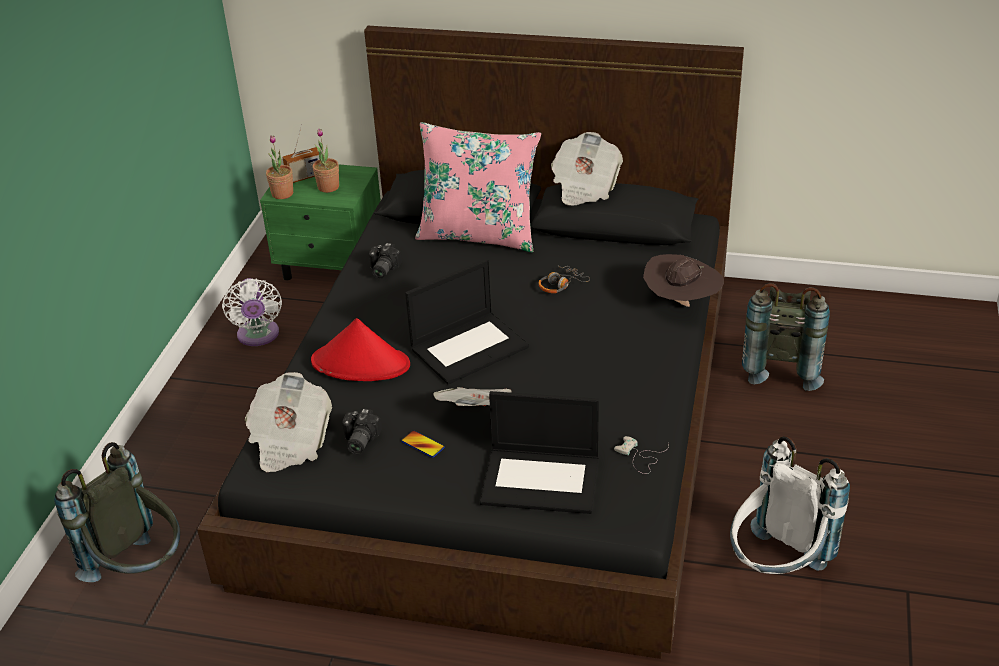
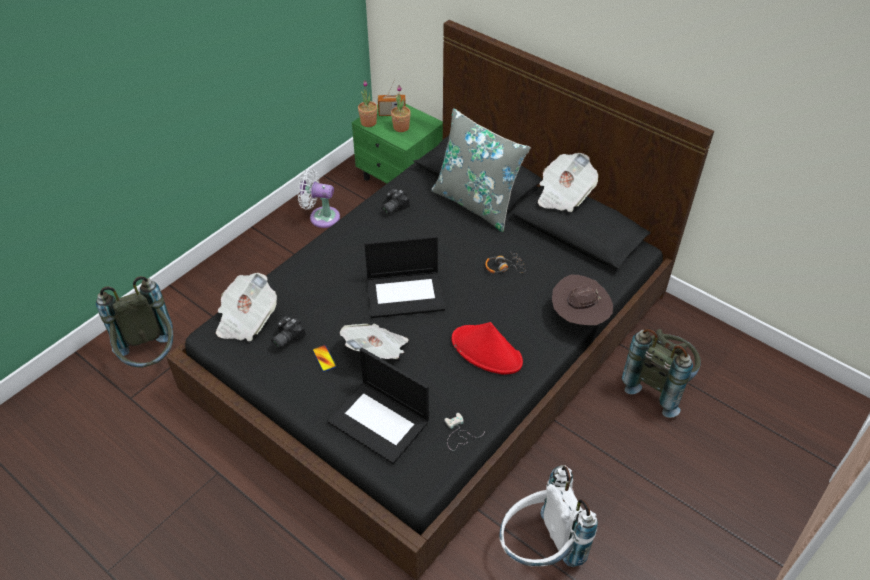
camera: 25 degrees right, 10 degrees up
white fan [222,278,282,346] -> white fan turned 90 degrees clockwise [297,168,340,228]
red hat [311,318,410,381] -> red hat moved to [452,322,523,375]
pink pillow [415,122,541,252] -> grey pillow [431,108,531,232]

